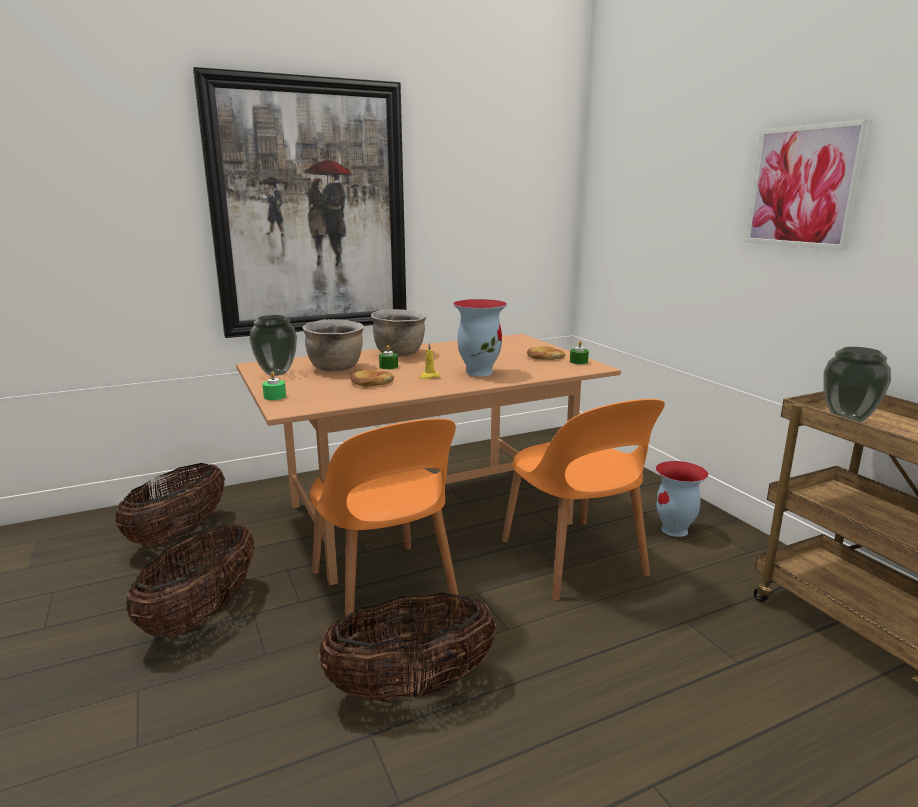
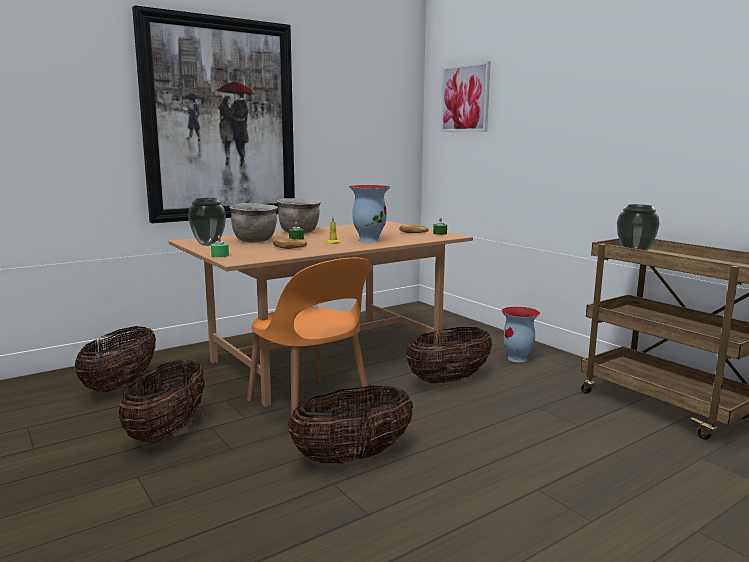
camera: 10 degrees left, 5 degrees down
orange chair [502,399,665,601] -> basket [406,327,492,384]
picture [745,119,872,250] -> picture moved to [440,61,491,132]

